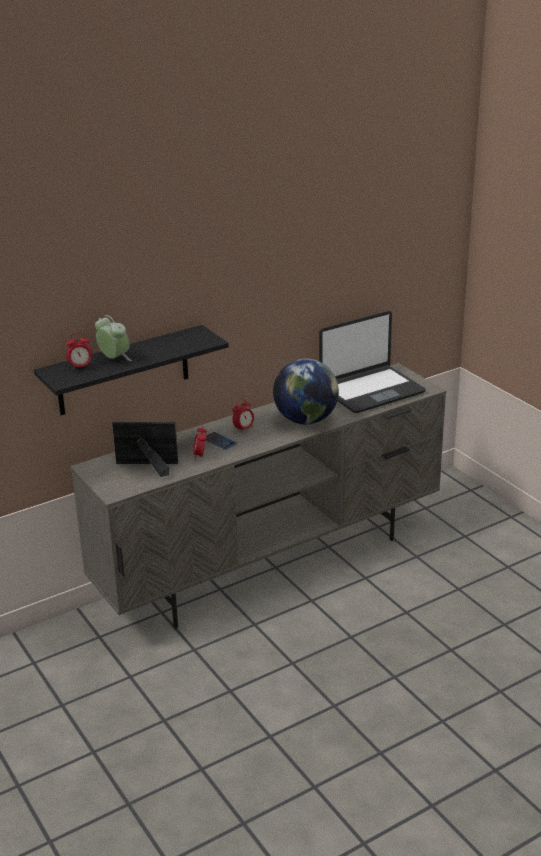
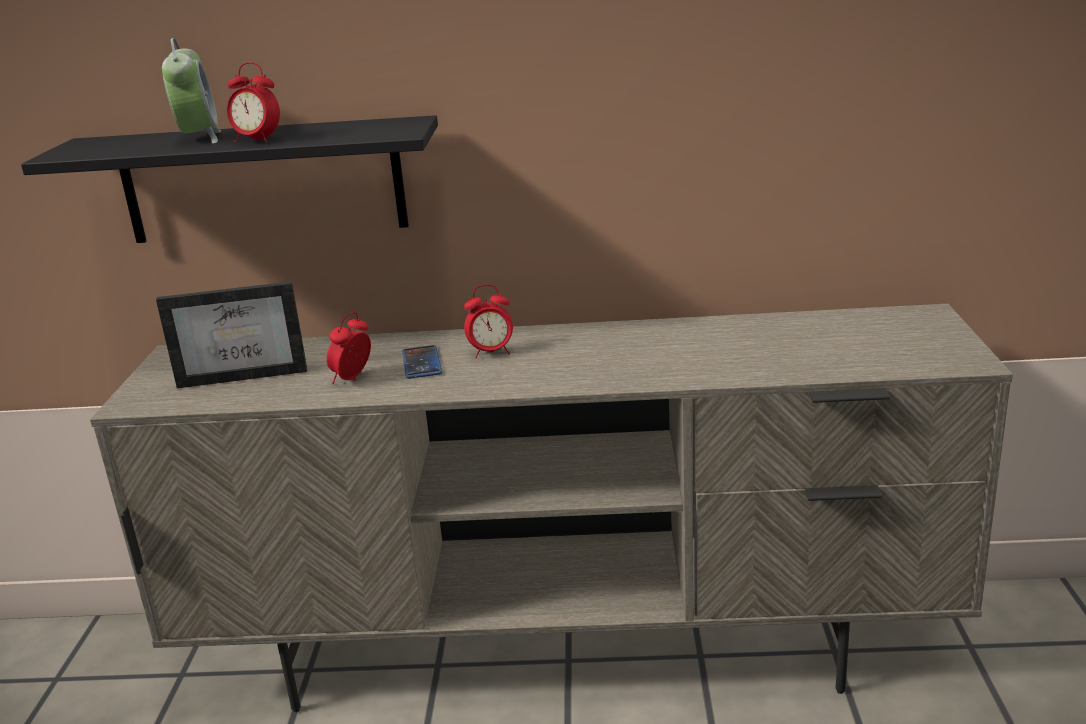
camera: 35 degrees right, 5 degrees down
alarm clock [66,333,92,371] -> alarm clock moved to [227,62,280,143]
picture frame [112,422,178,477] -> picture frame turned 135 degrees clockwise [156,281,307,388]
globe [273,359,339,424] -> none
laptop [319,311,426,413] -> none

